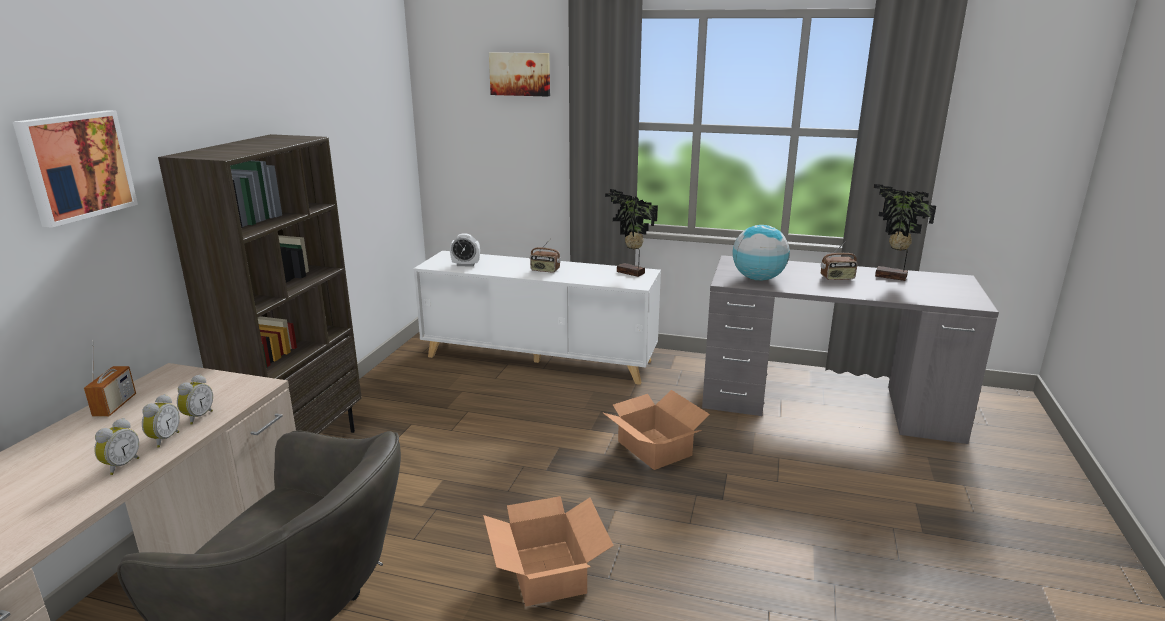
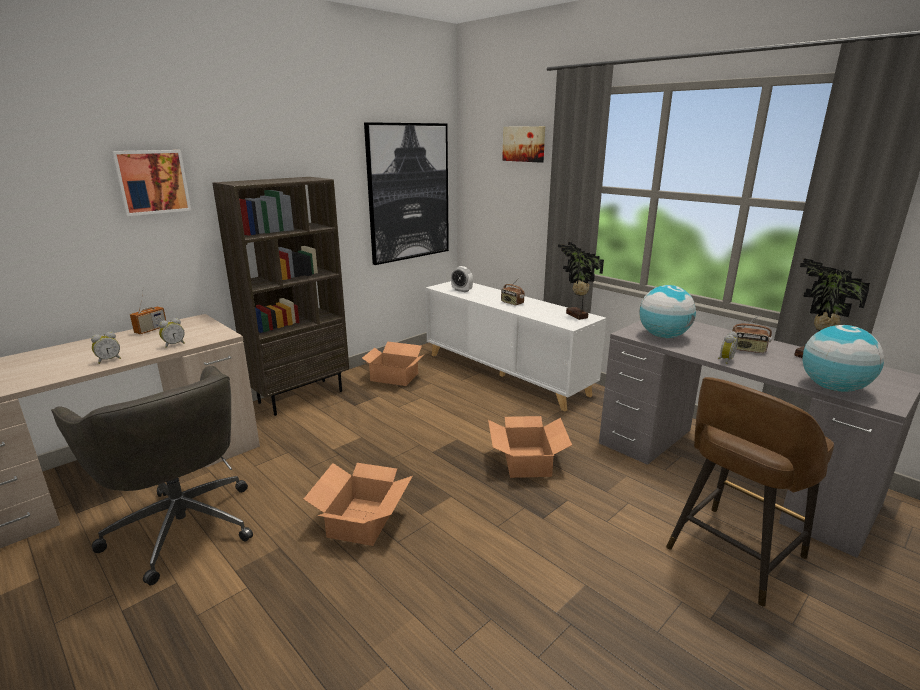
camera: 30 degrees right, 0 degrees up
alarm clock [142,394,180,448] -> alarm clock moved to [718,331,738,364]
none -> cardboard box [362,341,425,386]
none -> picture [364,122,449,265]
none -> brown stool [666,377,834,607]
none -> globe [803,325,884,392]

